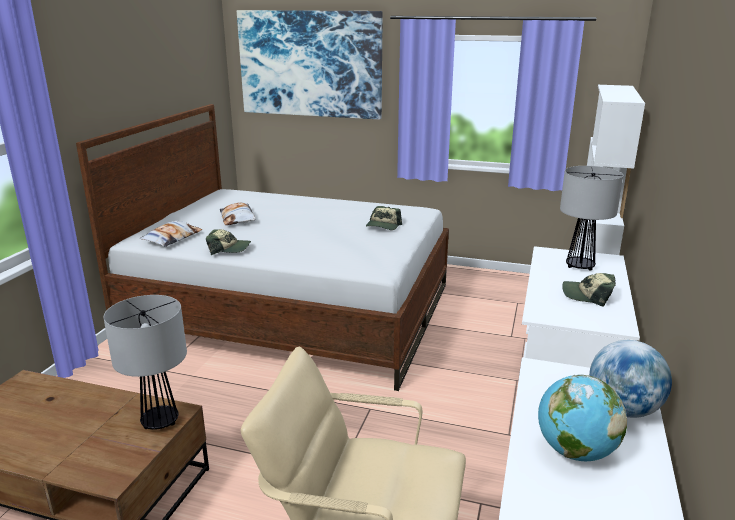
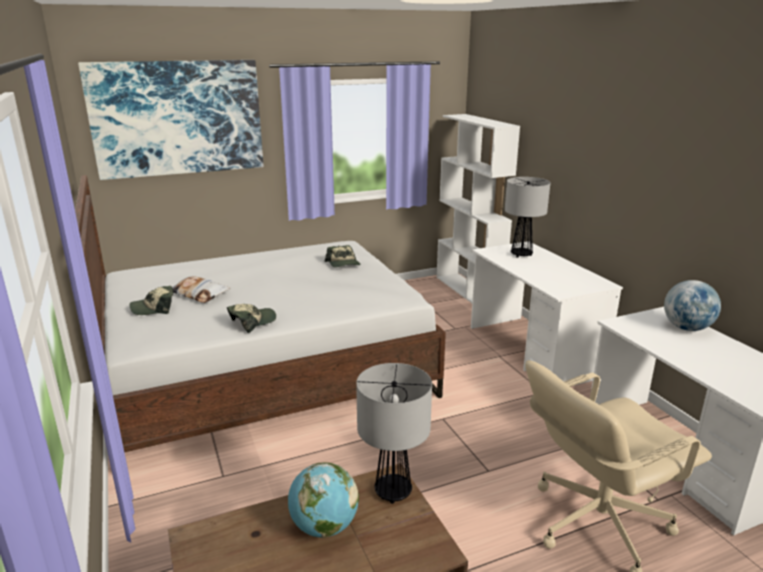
camera: 40 degrees left, 0 degrees up
pillow [139,221,202,247] -> none
globe [538,375,627,461] -> globe moved to [288,462,359,538]
cap [562,273,616,307] -> cap moved to [130,286,173,315]

